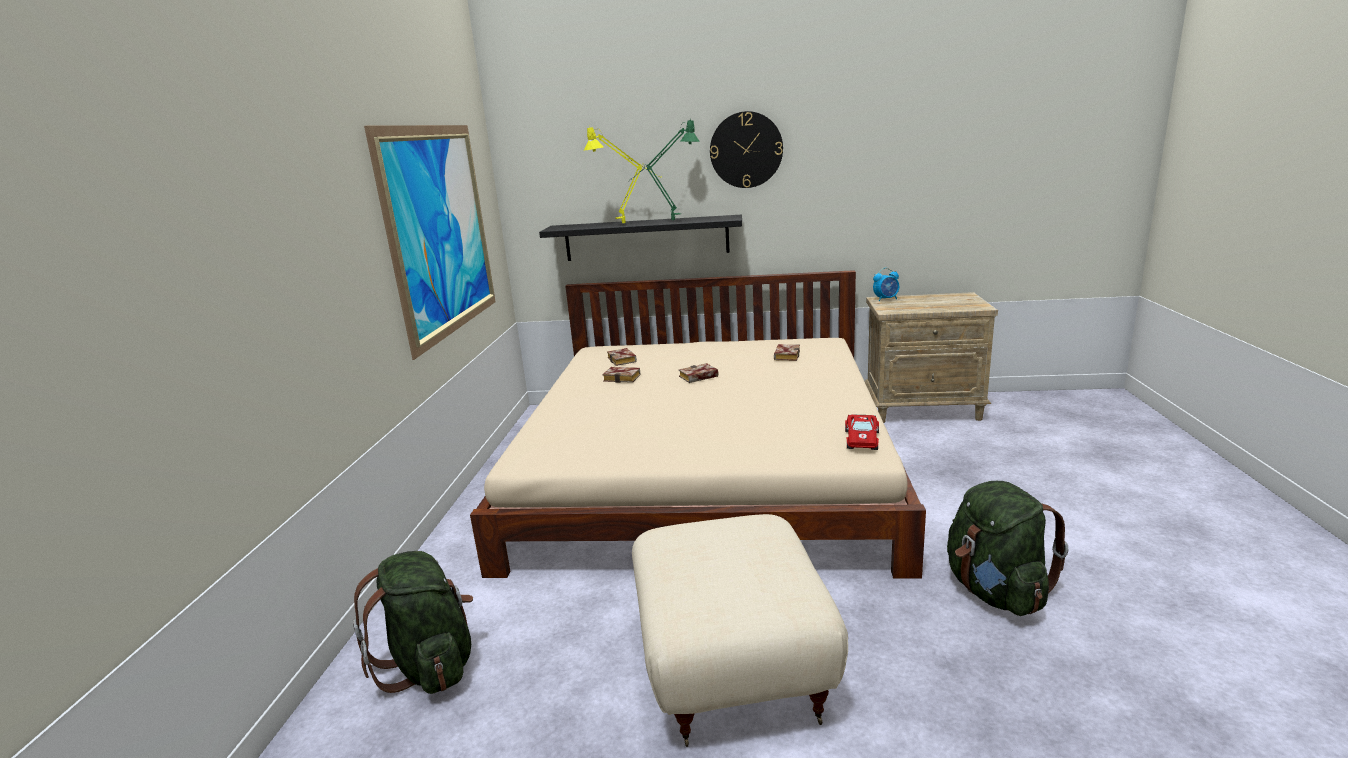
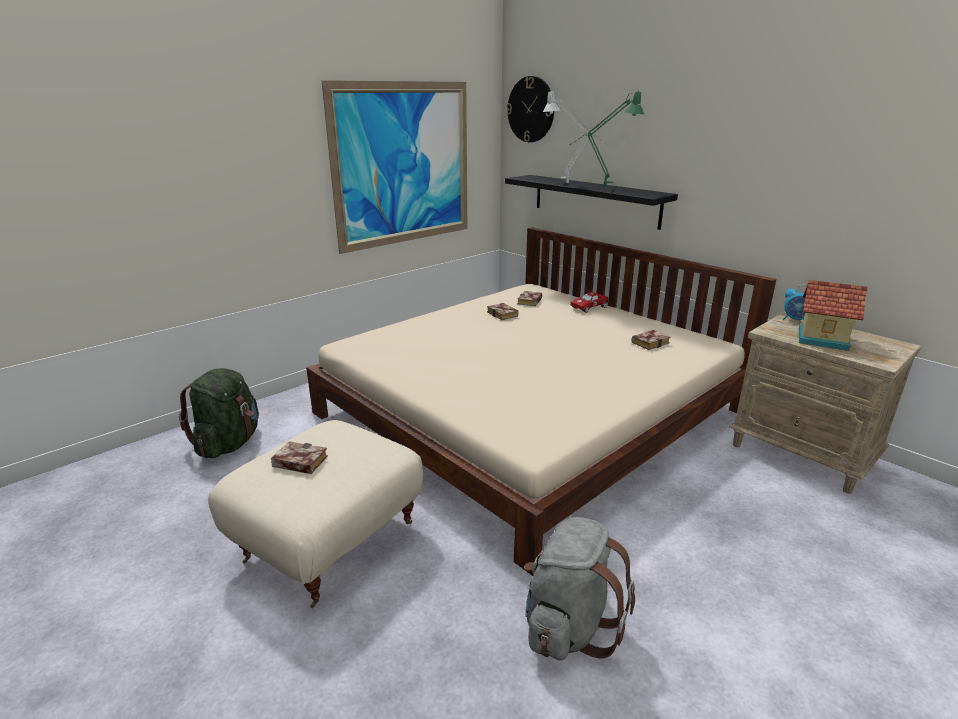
camera: 40 degrees right, 5 degrees up
yellow table lamp [584,127,660,224] -> grey table lamp [543,91,608,183]
book [679,363,718,383] -> book moved to [271,441,328,474]
wall clock [710,111,783,188] -> wall clock moved to [506,76,554,142]
red toy car [845,415,879,450] -> red toy car moved to [570,292,609,313]
green backpack [947,481,1068,616] -> grey backpack [524,517,635,661]
none -> toy house [799,280,868,351]

